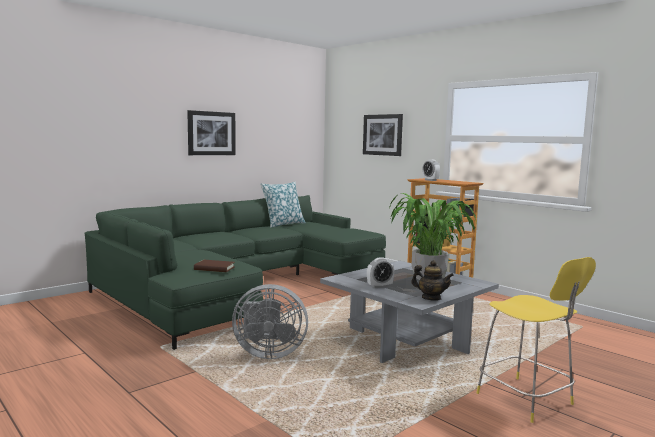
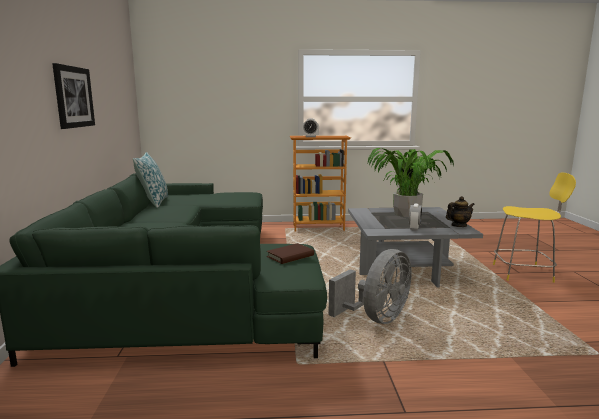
camera: 50 degrees left, 5 degrees up
picture [363,114,403,156] -> none

